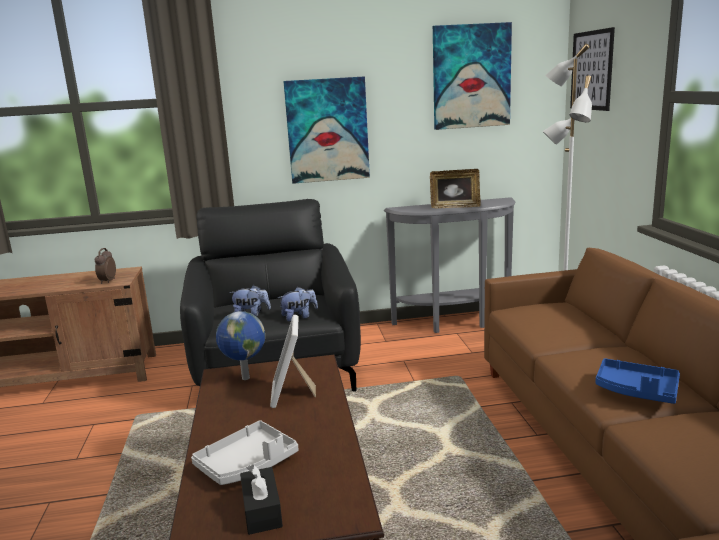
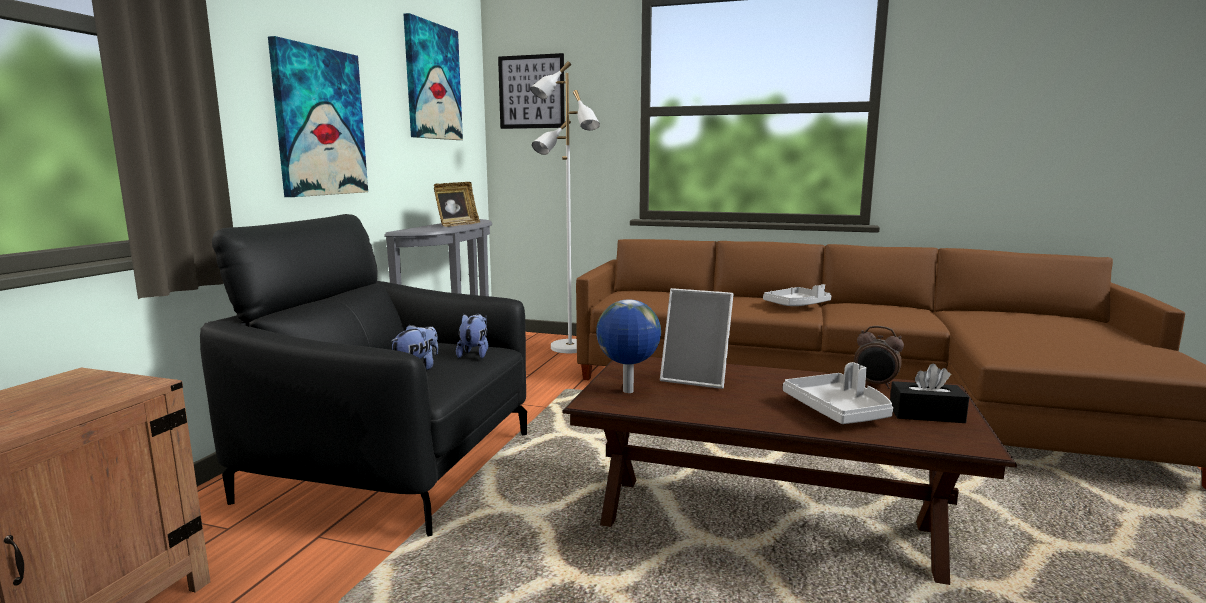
camera: 65 degrees left, 5 degrees down
alarm clock [95,248,116,284] -> alarm clock moved to [854,326,904,389]
blue tray [596,358,680,404] -> grey tray [763,284,831,306]

